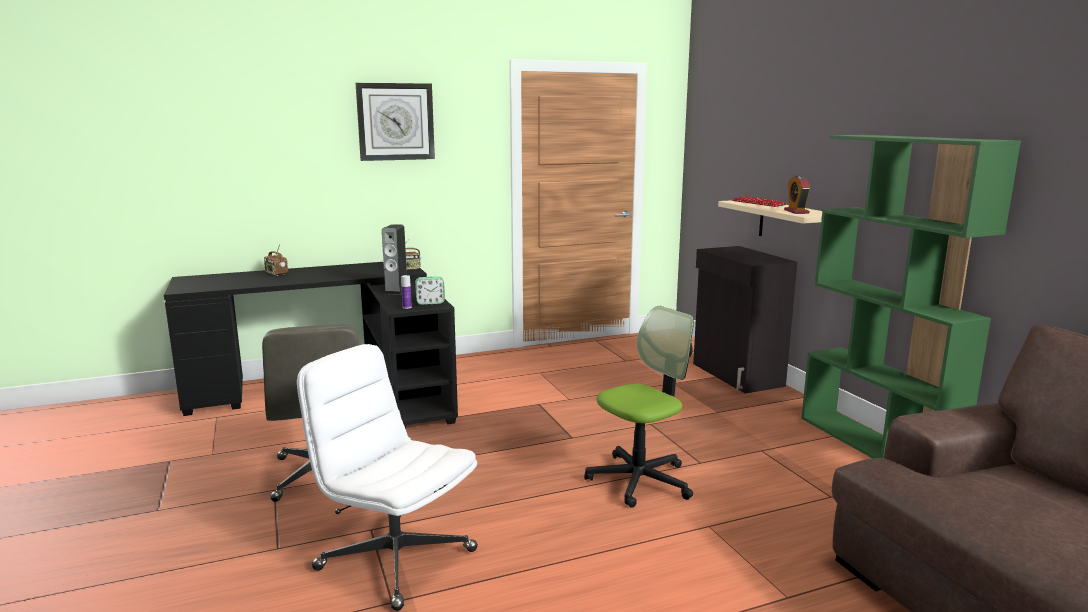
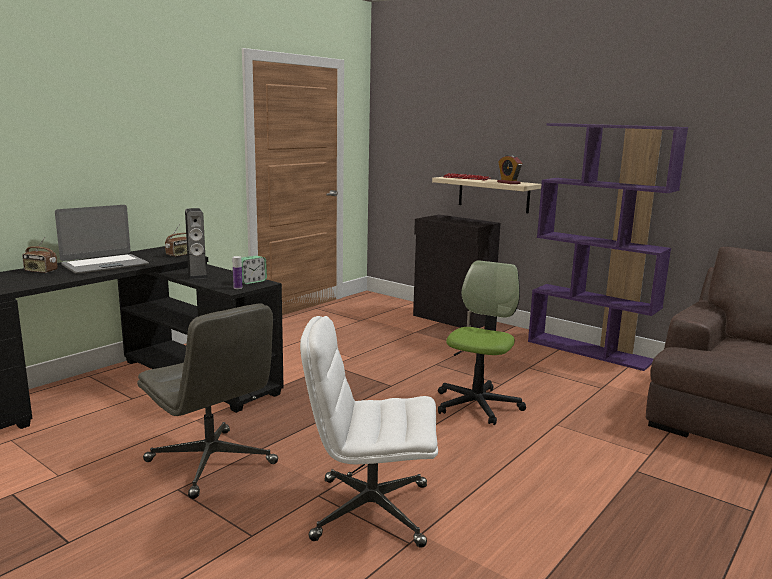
camera: 30 degrees left, 0 degrees up
wall clock [356,83,435,161] -> none
green bookcase [801,135,1021,458] -> purple bookcase [528,123,688,371]
none -> laptop [55,205,149,273]

